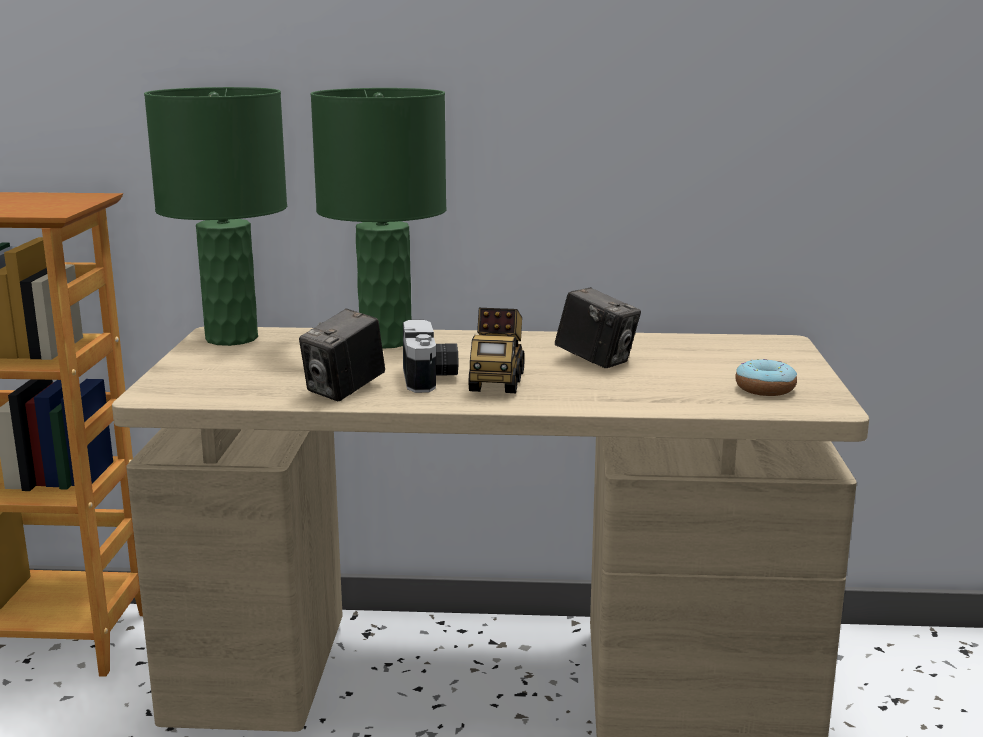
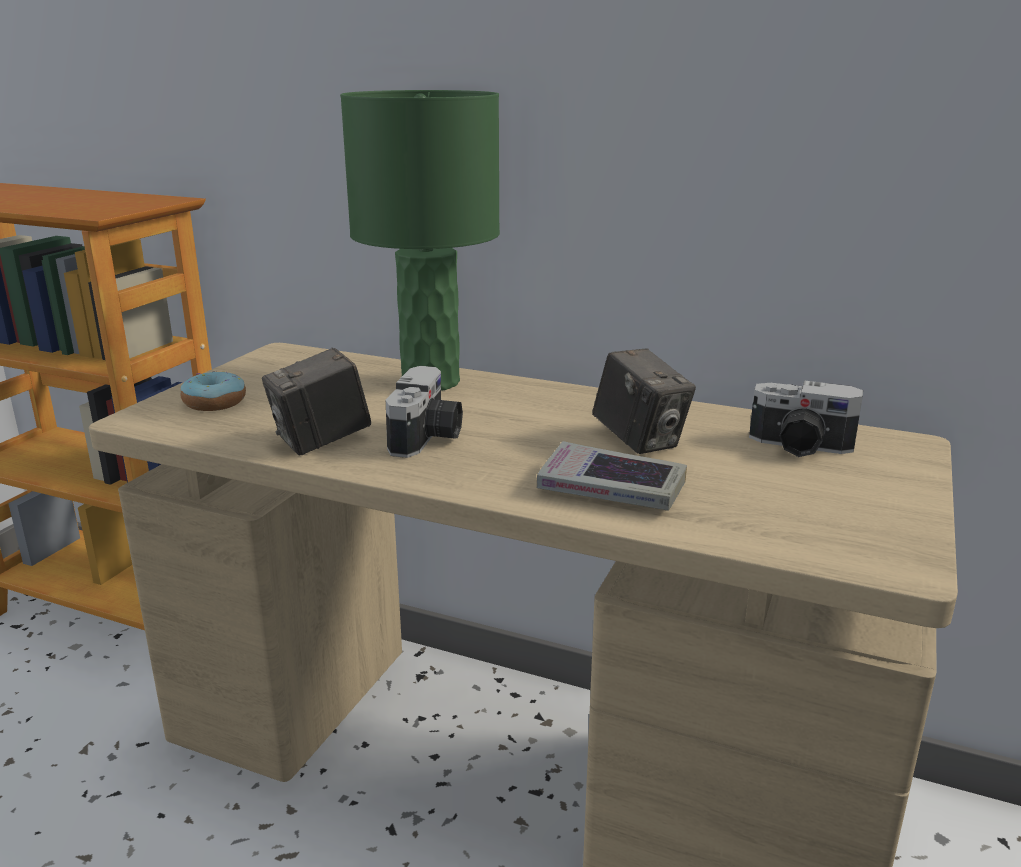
camera: 20 degrees right, 5 degrees up
green table lamp [144,87,287,346] -> none
toy truck [468,308,525,393] -> none
donut [735,359,797,396] -> donut moved to [180,371,246,411]
none -> book [537,441,687,511]
none -> camera [749,381,863,457]

